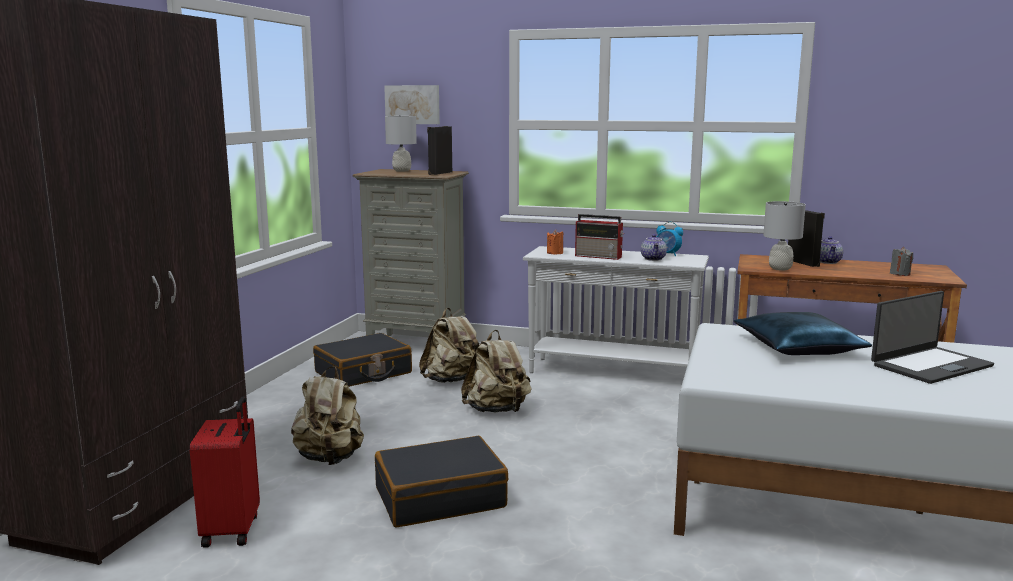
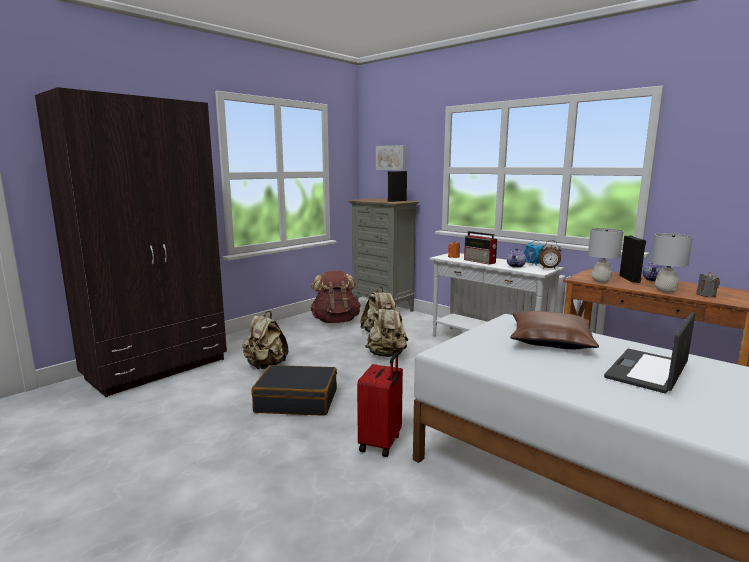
camera: 25 degrees right, 0 degrees up
red suitcase [189,396,260,548] -> red suitcase moved to [357,353,403,457]
black suitcase [313,333,412,387] -> brown backpack [310,271,361,323]
grey table lamp [385,115,417,172] -> grey table lamp moved to [651,233,693,293]
blue pillow [734,312,872,355] -> brown pillow [510,311,599,349]
laptop [871,291,994,384] -> laptop turned 135 degrees clockwise [604,312,695,393]
none -> alarm clock [538,240,561,269]

